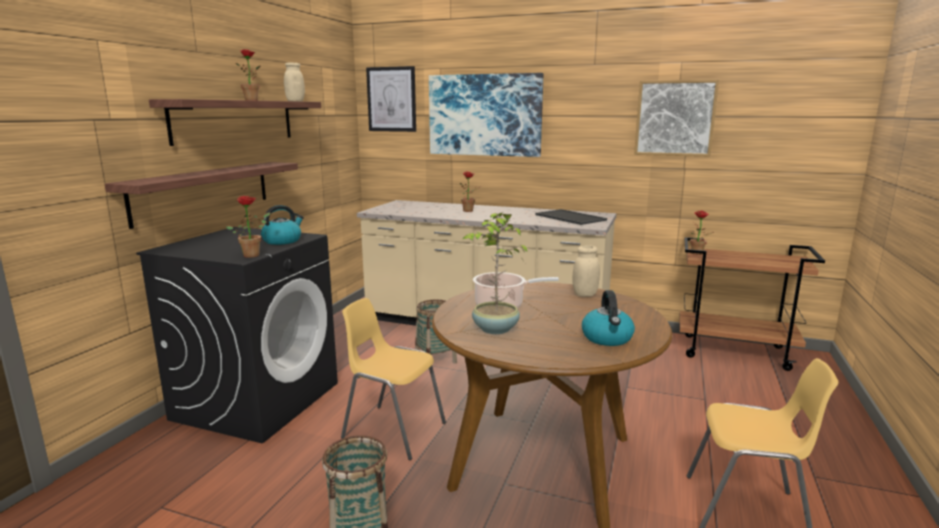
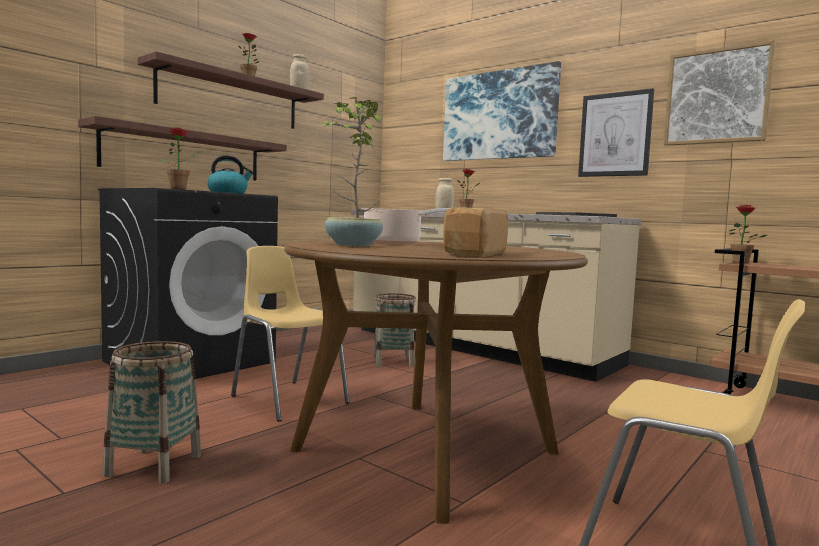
camera: 20 degrees right, 10 degrees down
picture [366,66,416,132] -> picture moved to [578,88,654,177]
beige jar [572,245,600,297] -> beige jar moved to [435,178,454,209]
kettle [582,290,635,346] -> bread [443,207,508,257]

